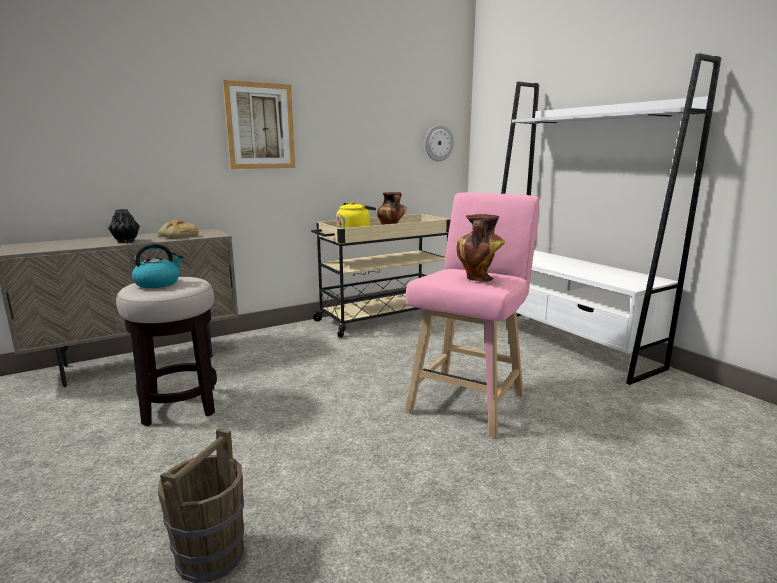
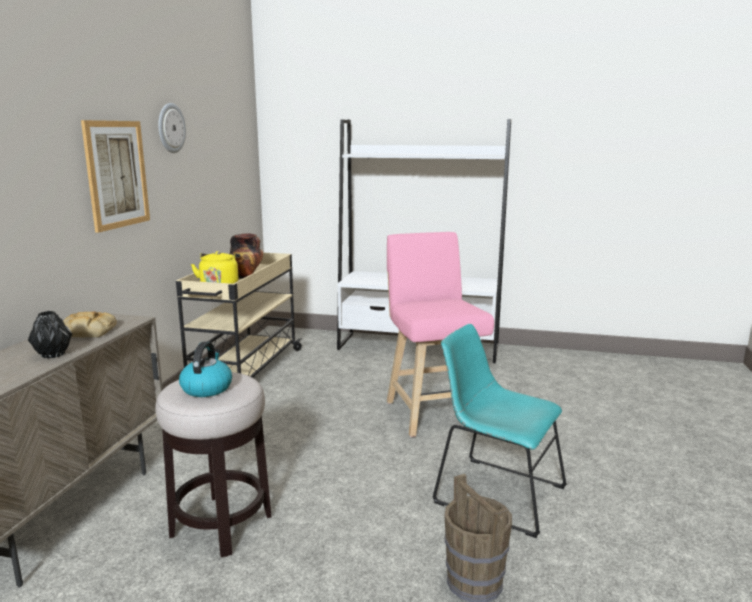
camera: 45 degrees left, 0 degrees up
wall clock [425,125,454,162] -> wall clock moved to [158,103,186,153]
vase [457,214,505,282] -> none
none -> turquoise chair [433,324,567,538]

